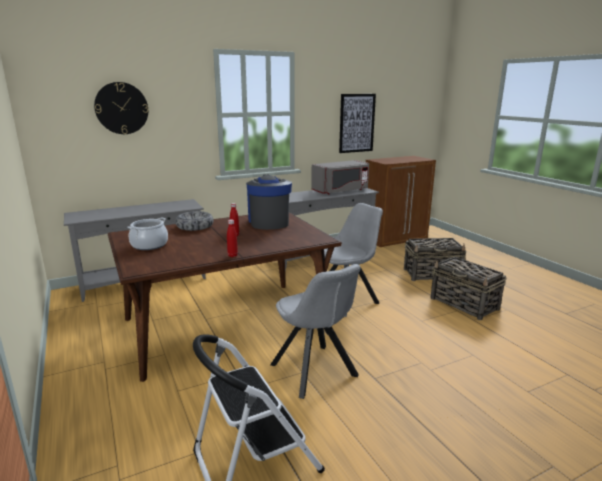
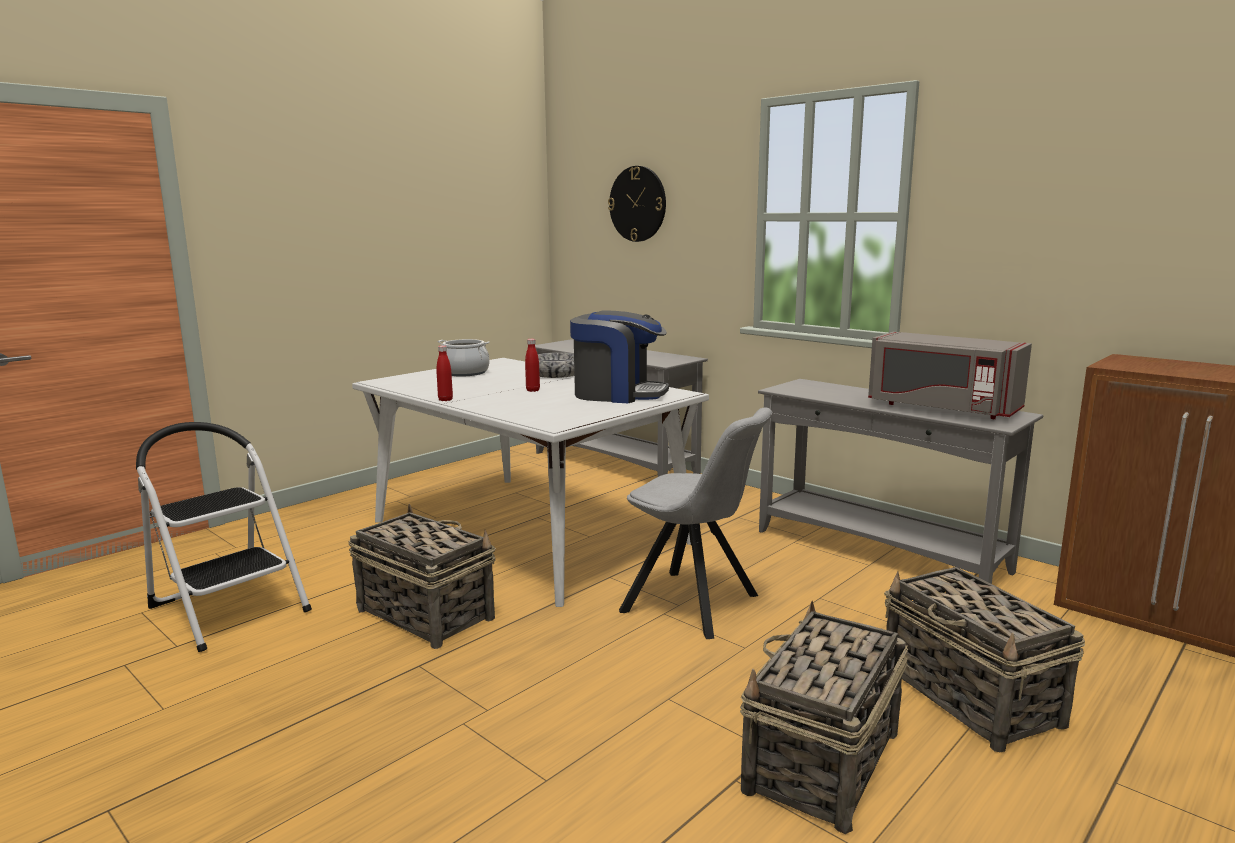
camera: 70 degrees right, 5 degrees down
brown dining table [108,212,342,382] -> white dining table [352,358,709,607]
coffee machine [246,175,292,230] -> coffee machine turned 45 degrees clockwise [570,310,669,403]
grey chair [270,264,361,399] -> basket [348,504,496,649]
picture [339,94,376,153] -> none

